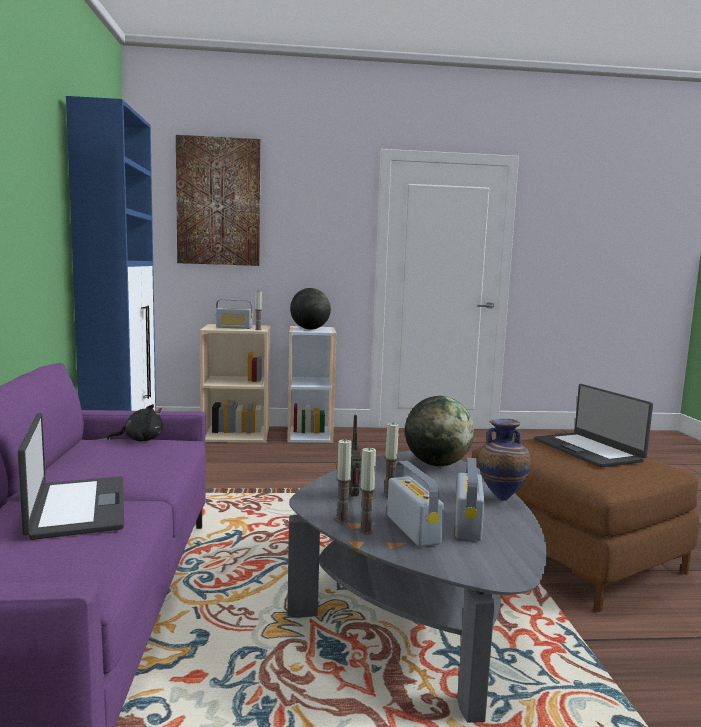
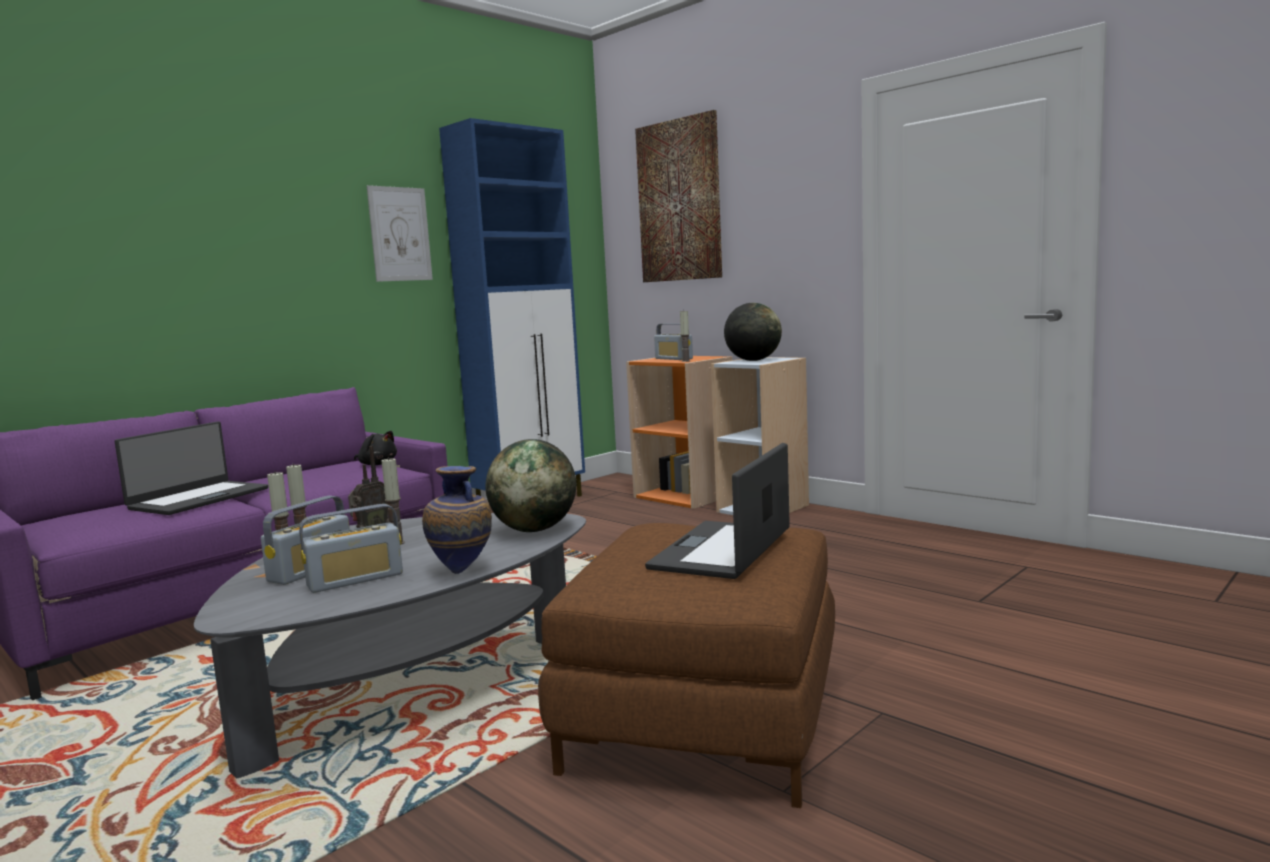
camera: 50 degrees right, 0 degrees up
beige bookcase [200,324,270,443] -> orange bookcase [626,356,732,509]
none -> picture [367,185,433,282]

